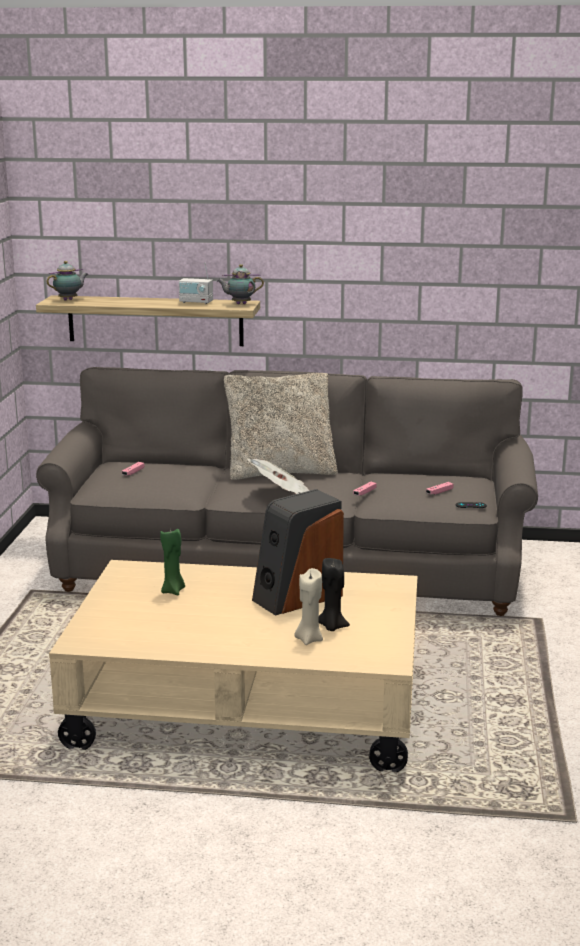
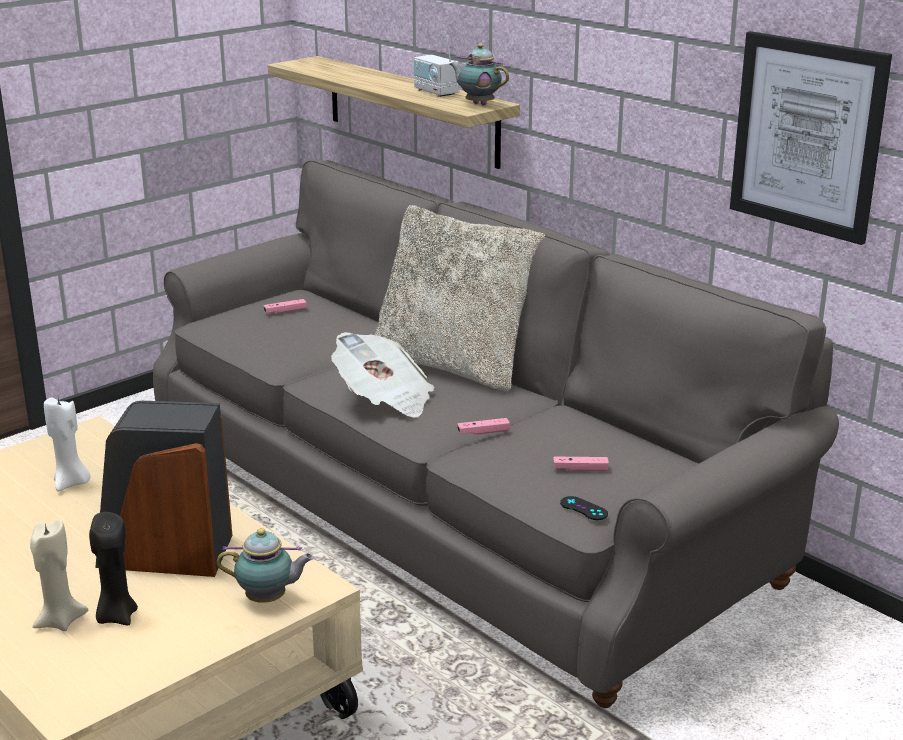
camera: 40 degrees right, 5 degrees up
teapot [47,261,88,301] -> teapot moved to [217,528,314,603]
green candle [160,528,185,595] -> white candle [44,397,91,491]
none -> picture [730,31,892,245]

